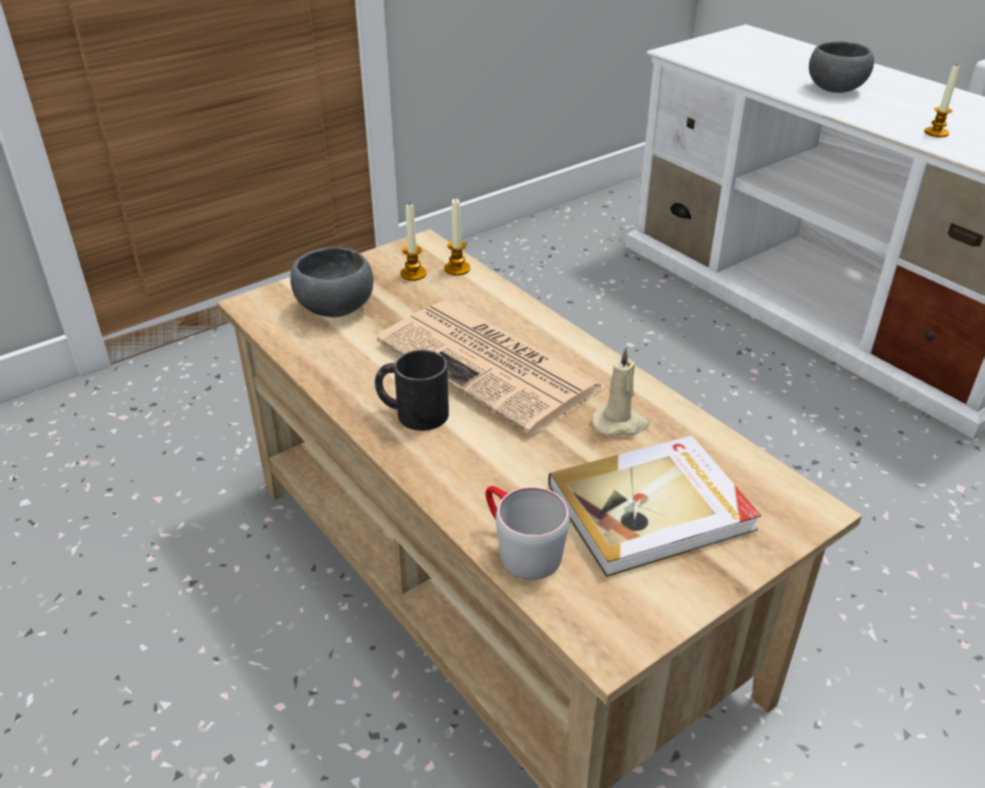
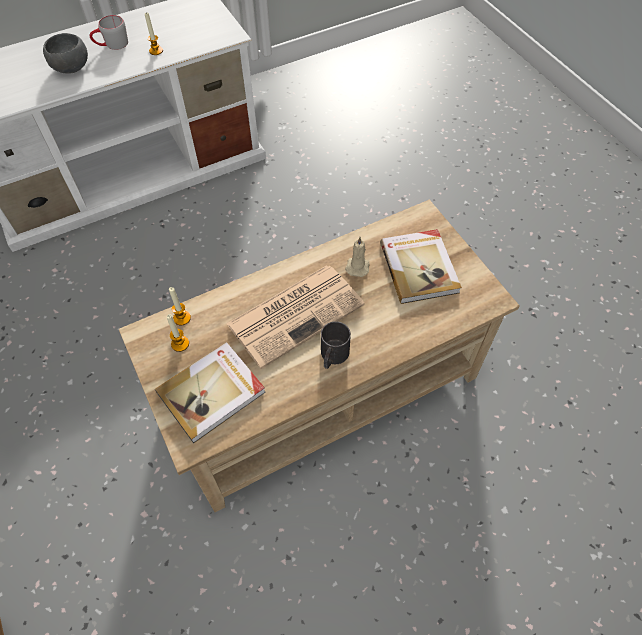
camera: 80 degrees left, 20 degrees up
grey bowl [290,247,373,317] -> book [155,342,266,443]
grey mug [486,486,570,580] -> grey mug moved to [90,15,128,50]

